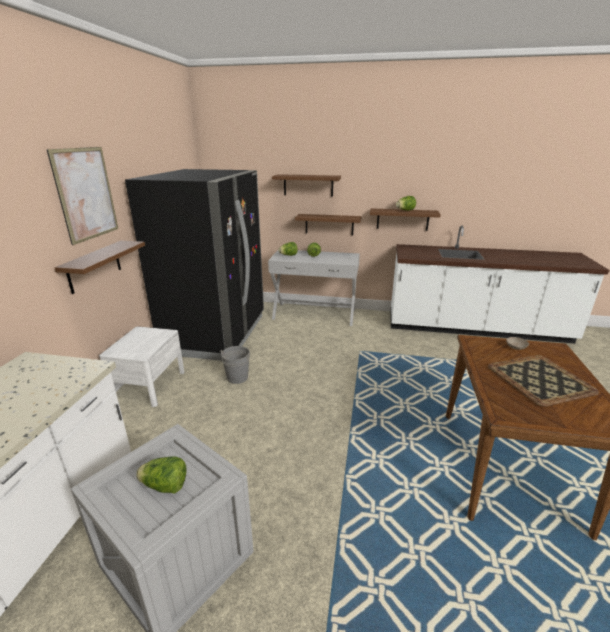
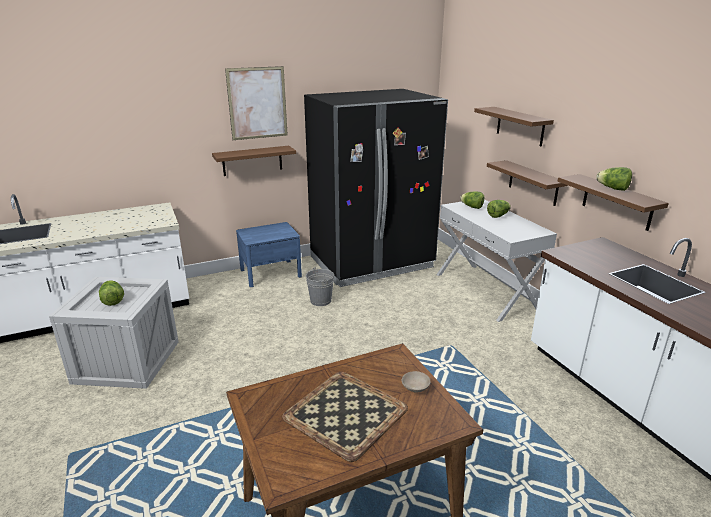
camera: 55 degrees right, 0 degrees up
white nightstand [99,326,185,407] -> blue nightstand [236,222,302,287]

